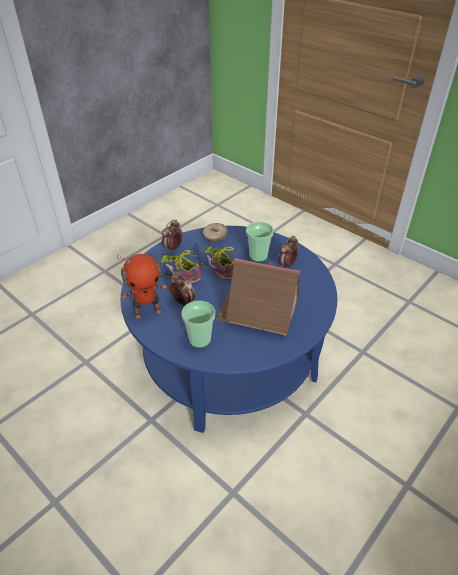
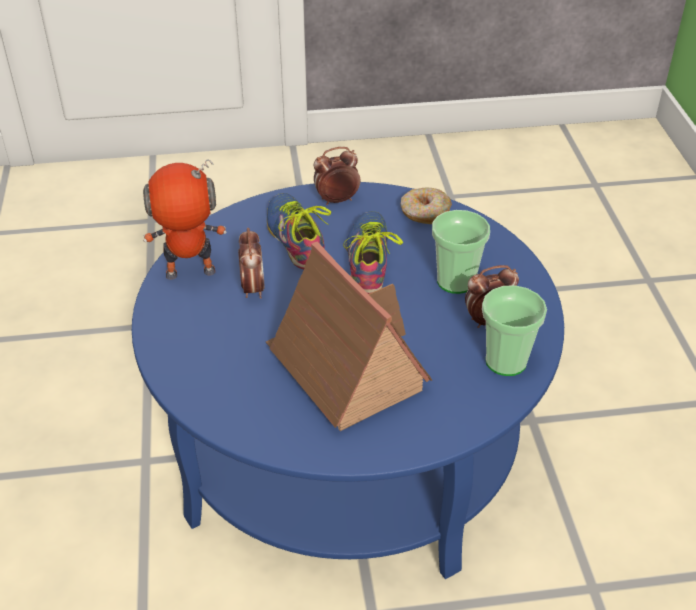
camera: 40 degrees right, 0 degrees up
toy robot [117,254,167,319] -> toy robot turned 150 degrees clockwise [143,159,227,280]
cup [181,301,215,348] -> cup moved to [482,285,547,376]

